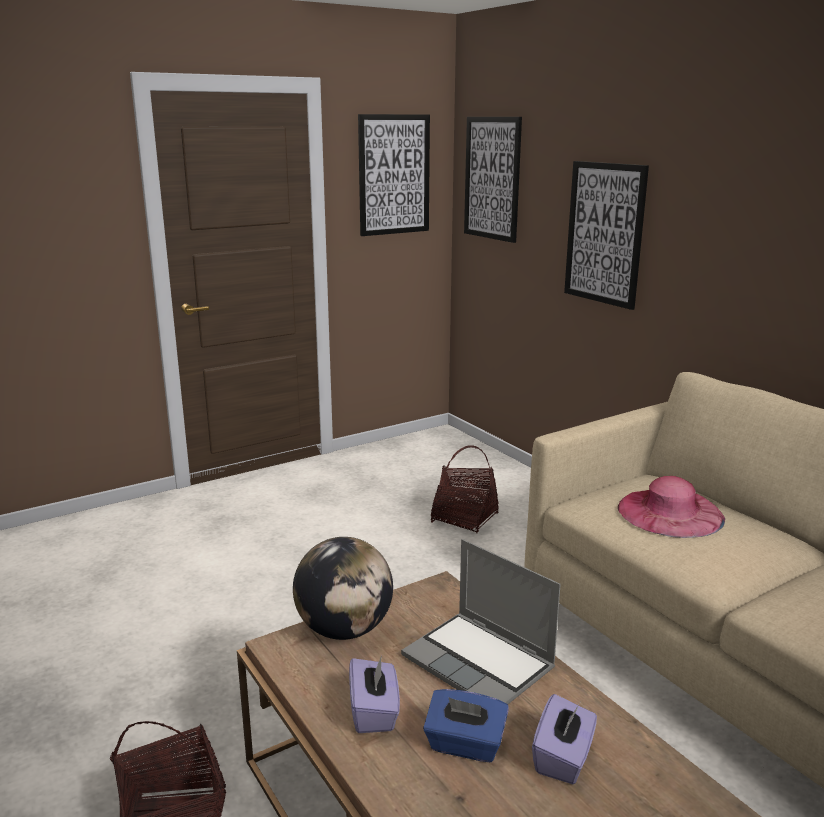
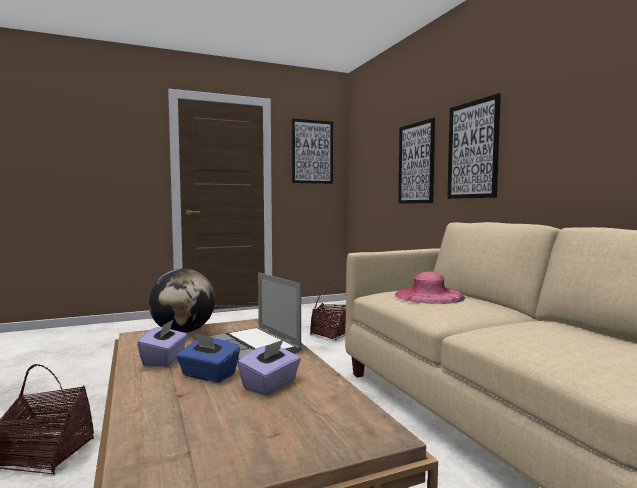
camera: 10 degrees right, 15 degrees down
picture [464,117,522,243] -> picture moved to [447,93,501,199]

